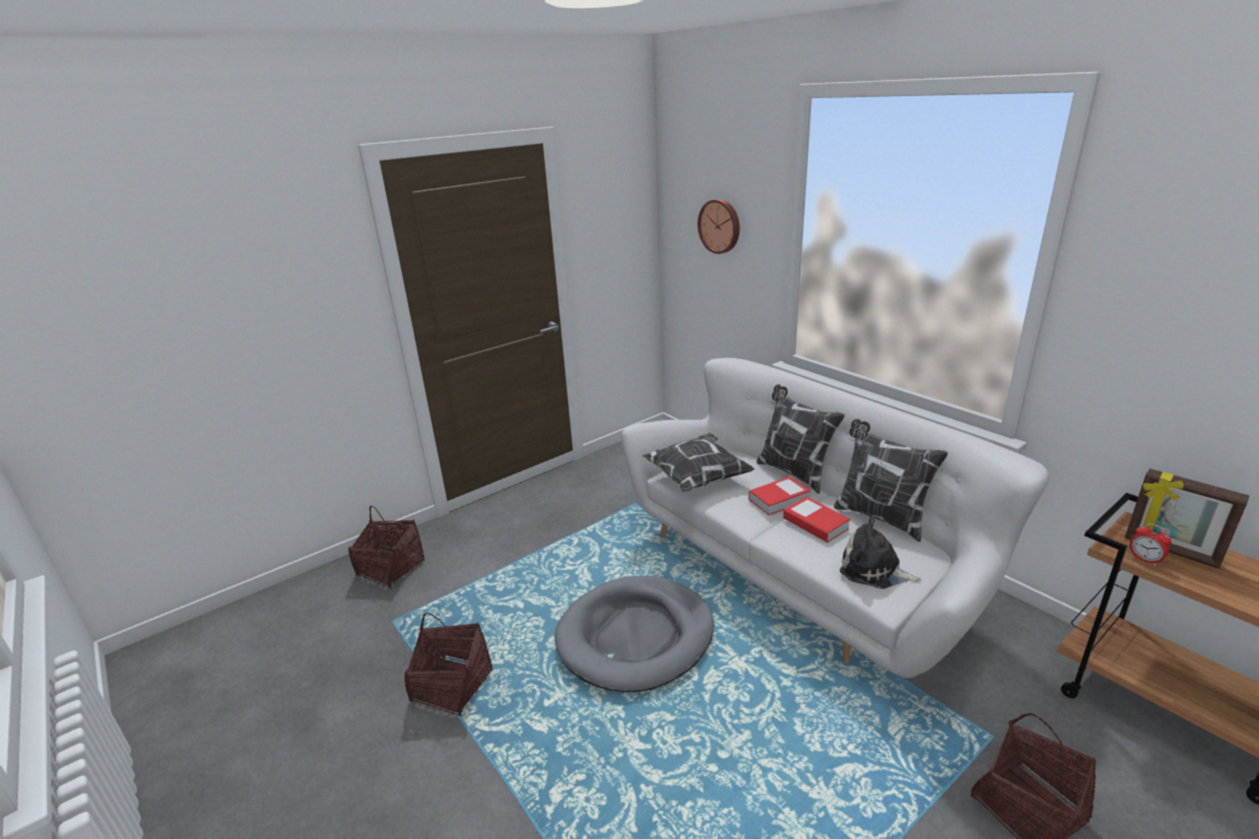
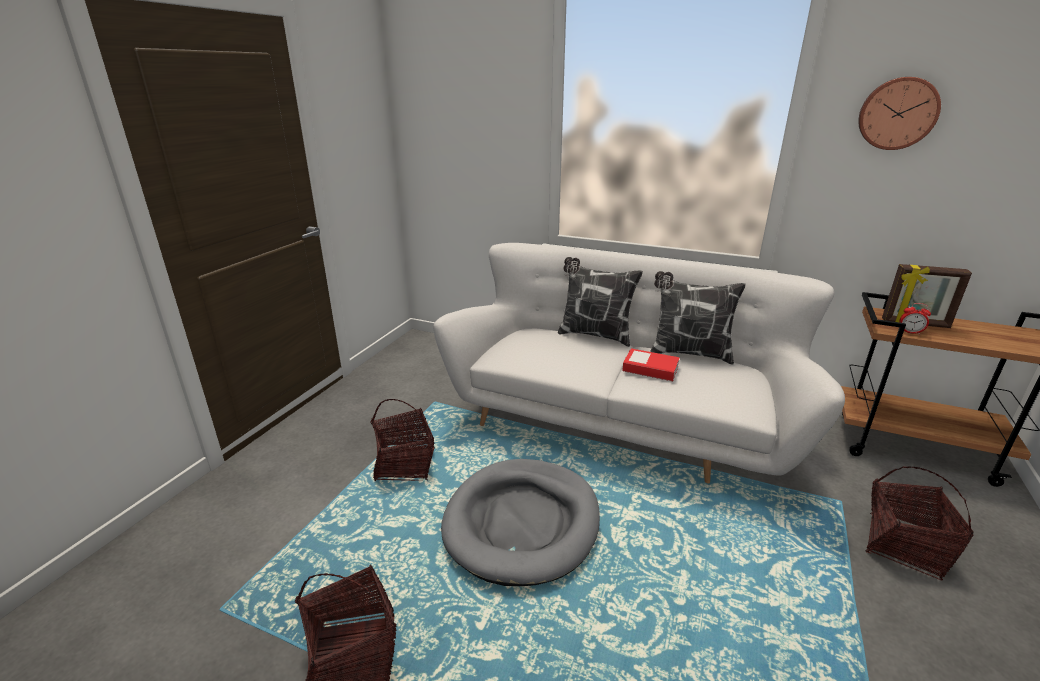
camera: 30 degrees left, 0 degrees up
basket [348,506,425,589] -> basket moved to [370,399,435,481]
pillow [643,433,755,492] -> none
wall clock [698,199,740,254] -> wall clock moved to [858,77,941,150]
book [749,476,811,515] -> none
plush toy [840,516,922,589] -> none

